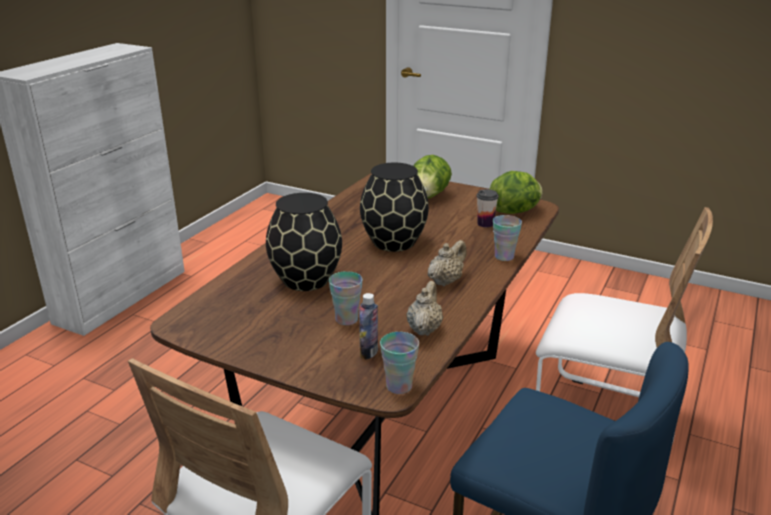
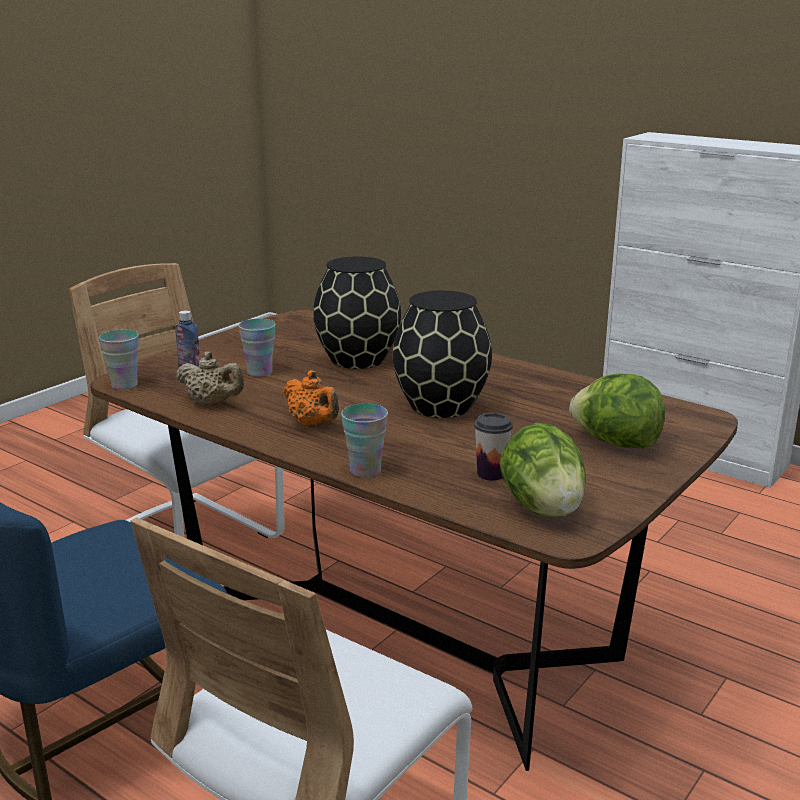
camera: 100 degrees right, 5 degrees down
beige teapot [428,240,467,287] -> orange teapot [284,370,339,427]

